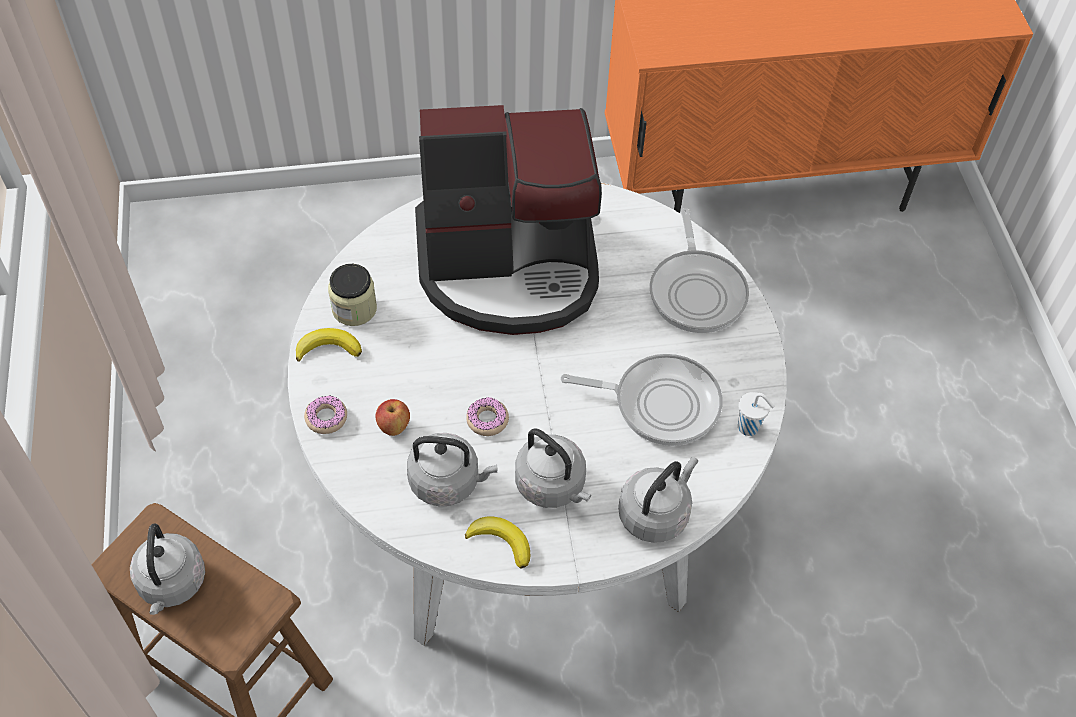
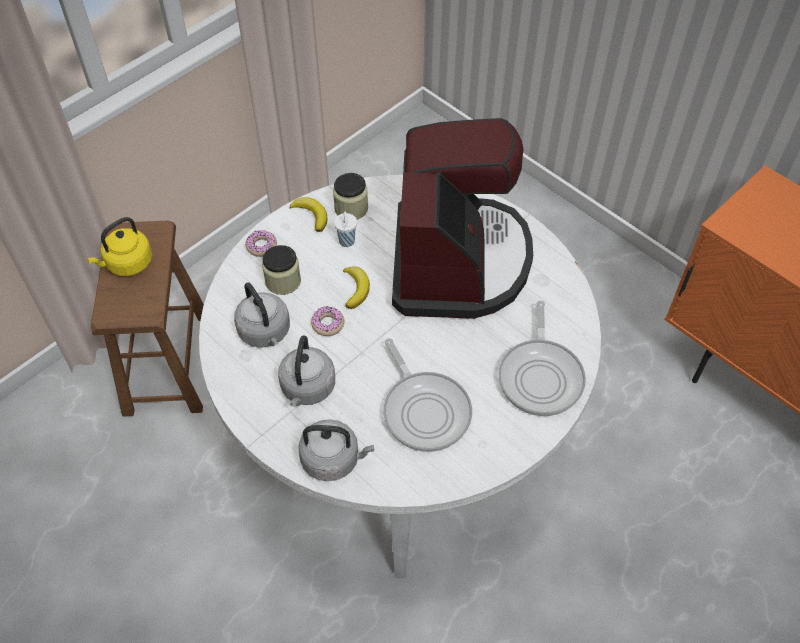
camera: 55 degrees right, 0 degrees up
grey kettle [130,523,205,615] -> yellow kettle [87,217,152,276]
apple [376,399,410,436] -> jar [262,245,301,295]
coffee machine [415,105,602,335] -> coffee machine turned 135 degrees counterclockwise [392,118,533,319]
banana [465,516,530,569] -> banana moved to [343,266,370,309]
frying pan [650,208,749,333] -> frying pan turned 45 degrees counterclockwise [498,301,586,416]
white cup [738,392,774,436] -> white cup moved to [334,212,357,247]

